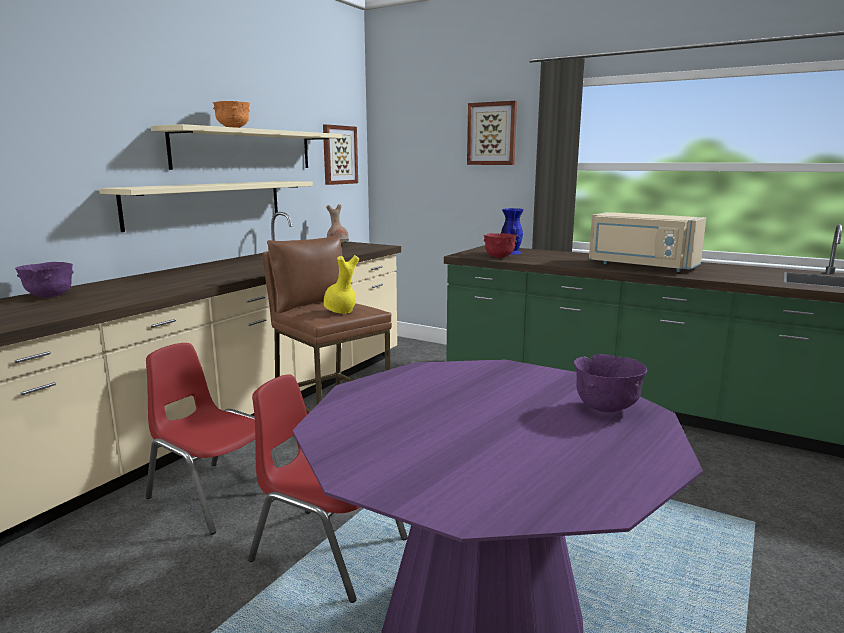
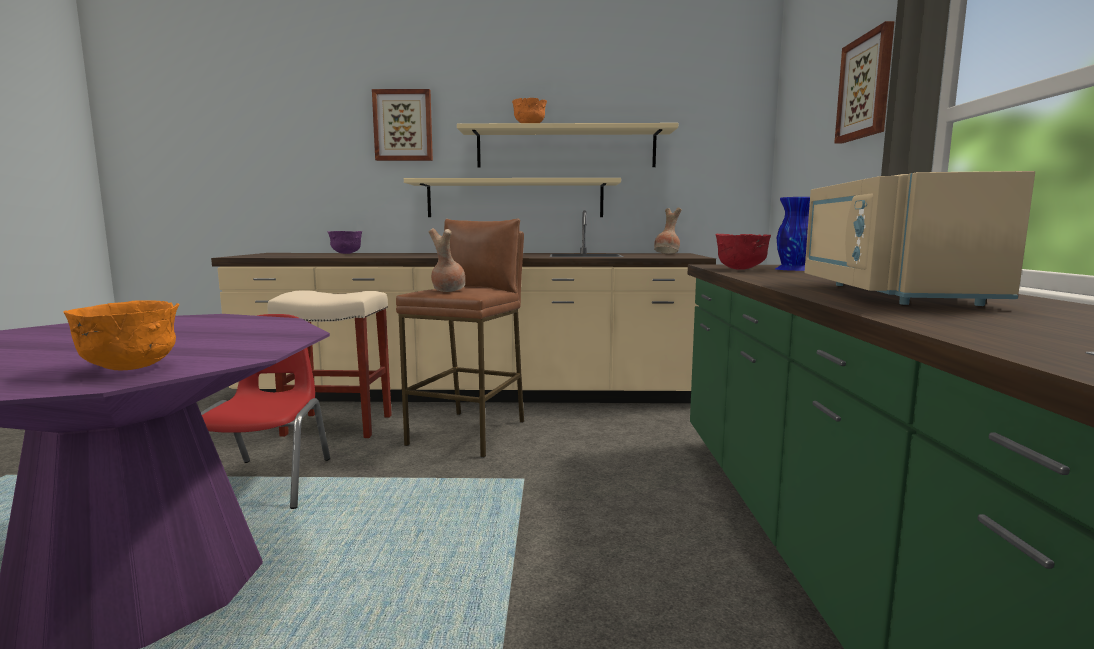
camera: 60 degrees right, 5 degrees down
red chair [145,343,278,535] -> beige stool [267,290,392,438]
picture [323,124,358,185] -> picture moved to [372,89,433,161]
yellow vase [323,255,359,314] -> brown vase [428,228,465,292]
purple bowl [574,354,647,412] -> orange bowl [63,300,179,370]

